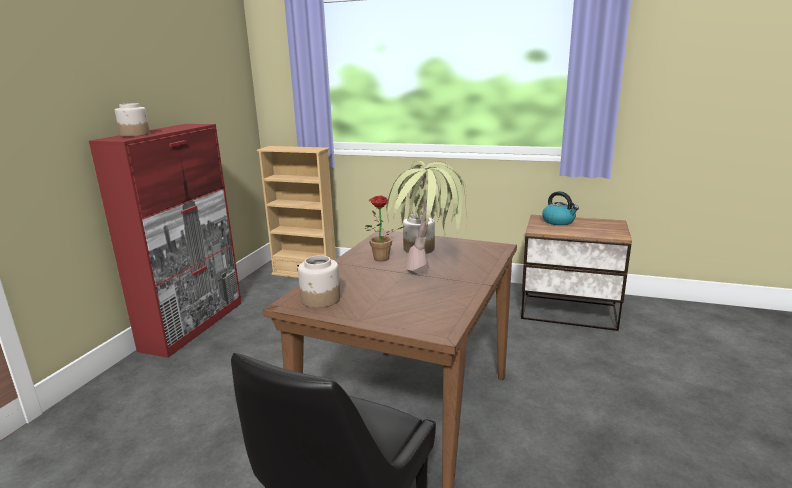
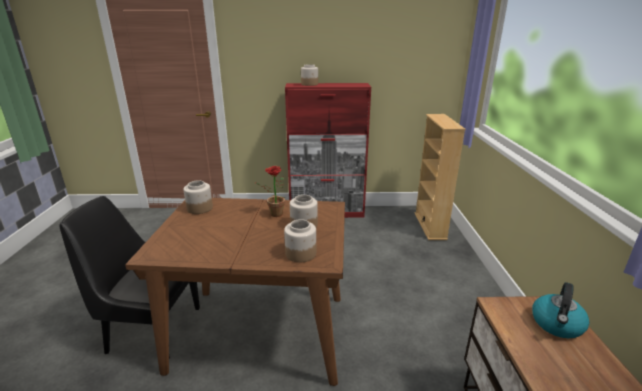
camera: 70 degrees right, 5 degrees up
potted plant [386,161,467,275] -> none
none -> jar [284,219,316,263]

